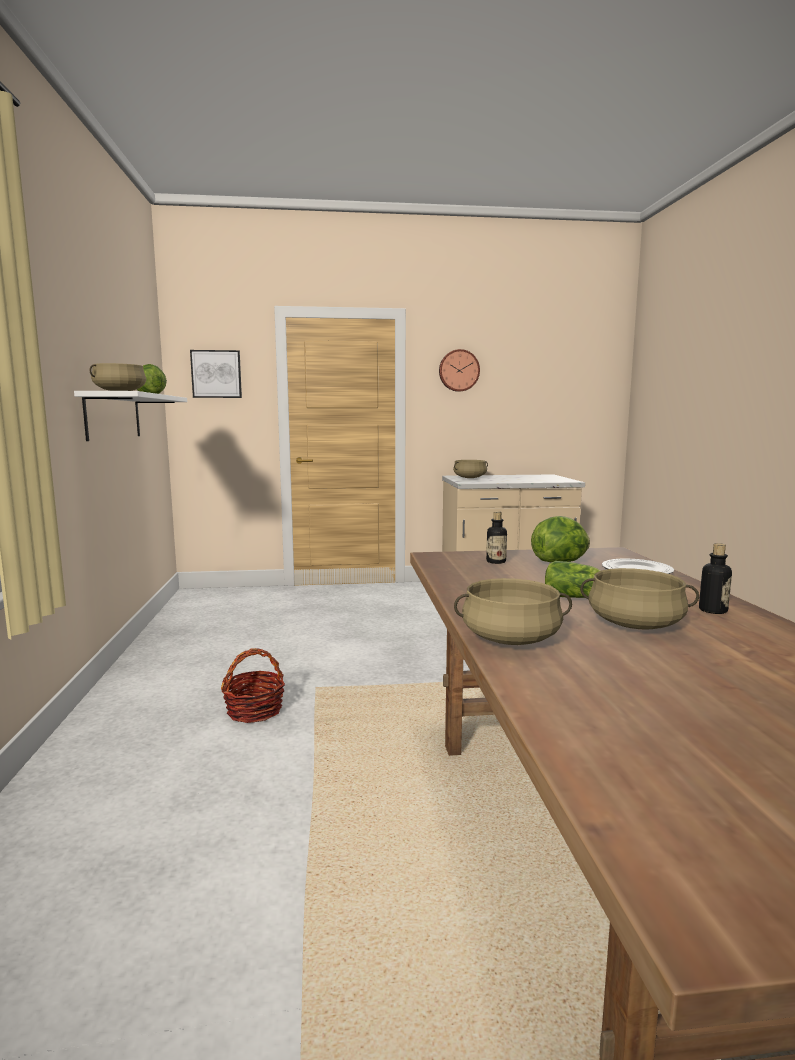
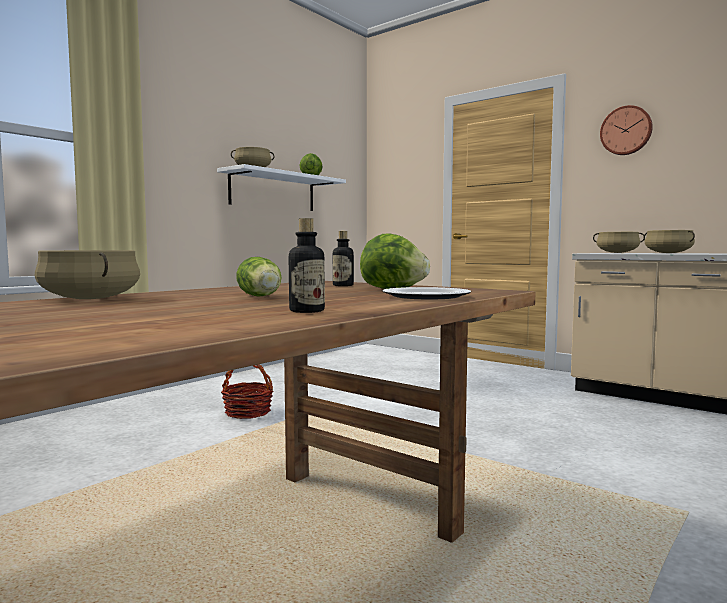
camera: 45 degrees right, 5 degrees down
picture [190,350,242,398] -> none
beige cooking pot [580,568,699,630] -> beige cooking pot moved to [644,230,695,253]

